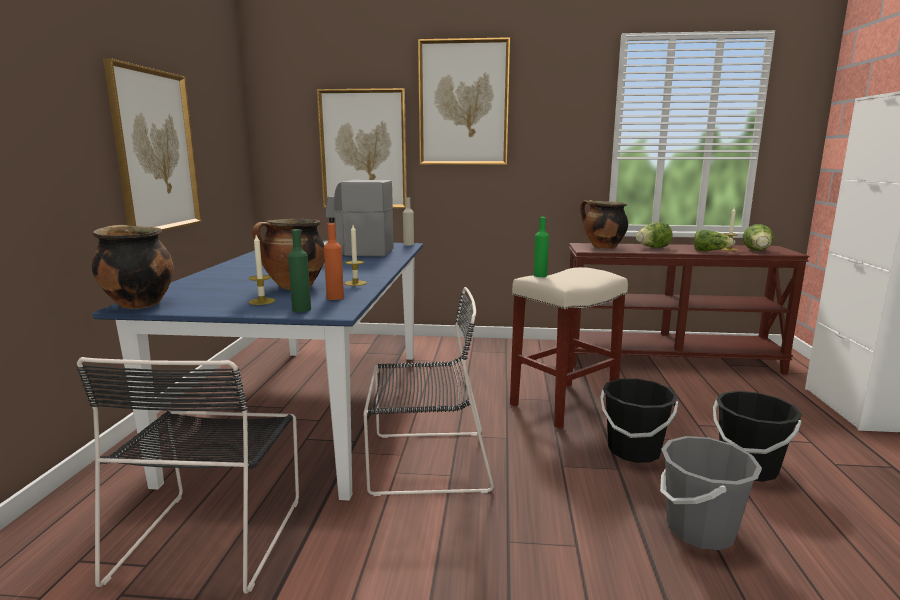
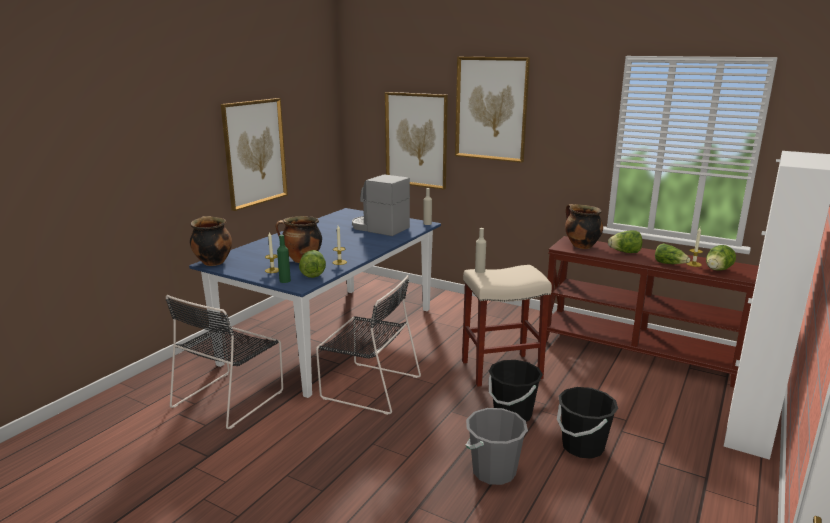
camera: 25 degrees right, 5 degrees up
orange bottle [324,223,344,300] -> lettuce [299,250,326,278]
green bottle [534,217,549,277] -> beige bottle [475,228,486,273]

